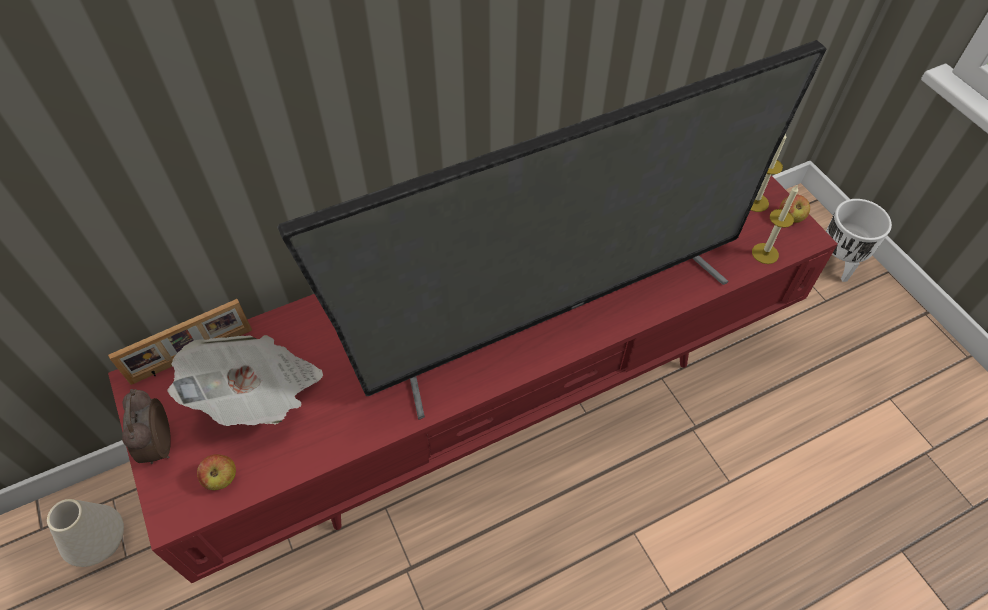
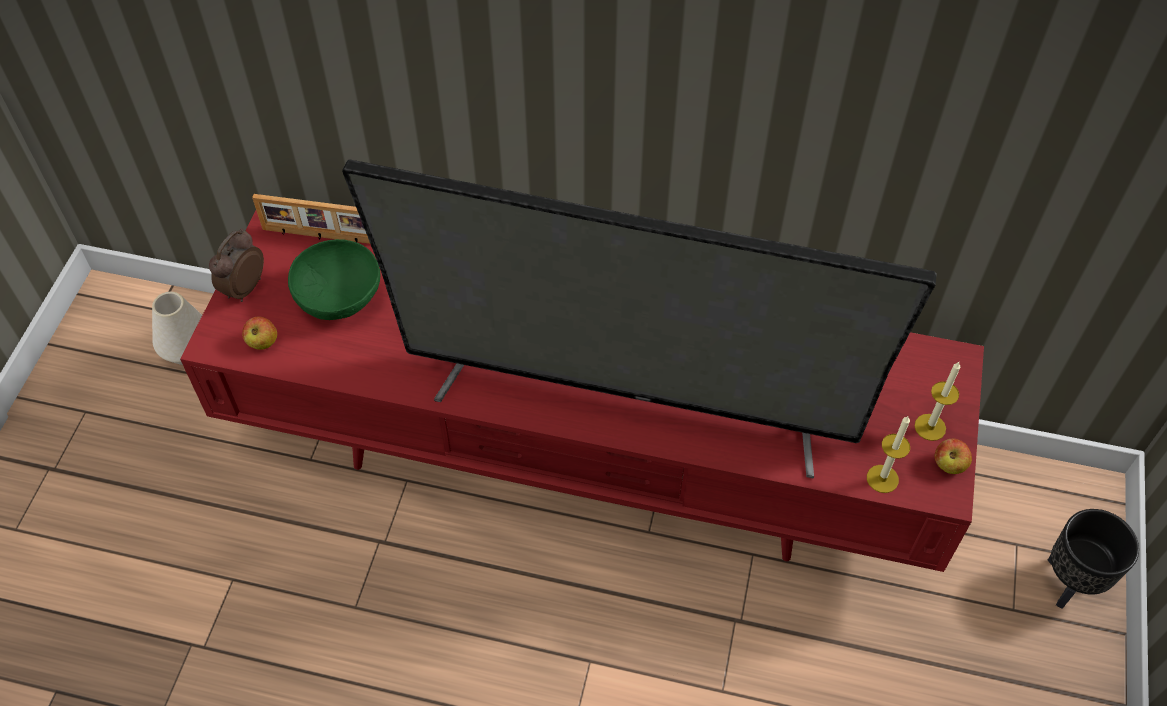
camera: 40 degrees right, 0 degrees up
newspaper [167,335,323,426] -> green bowl [288,239,380,320]
white planter [826,199,892,282] -> black planter [1048,509,1139,609]

